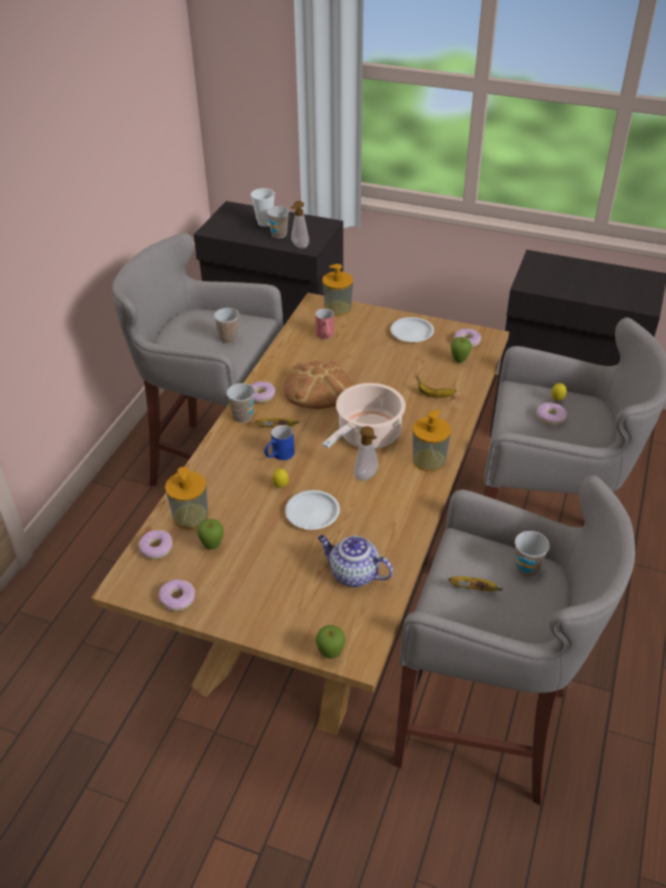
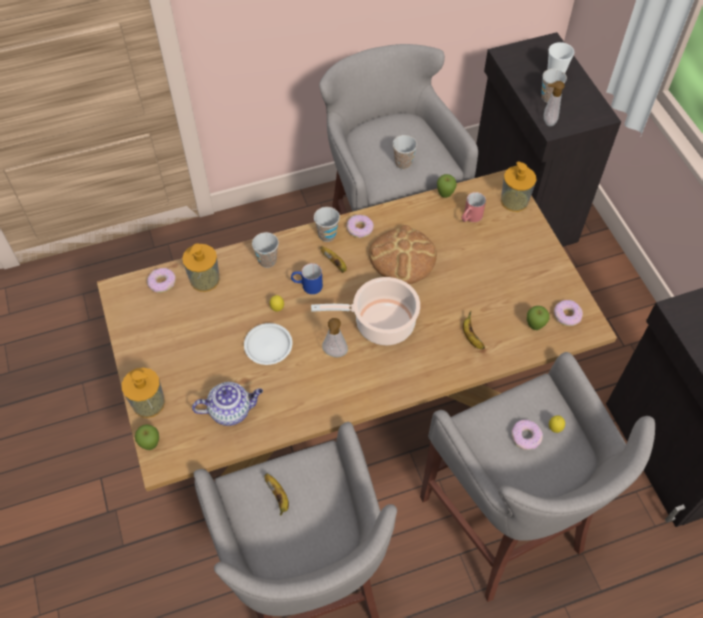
camera: 50 degrees right, 15 degrees up
donut [159,579,195,611] -> none
apple [197,519,224,549] -> apple moved to [437,174,457,198]
teapot [318,535,393,588] -> teapot turned 90 degrees clockwise [192,382,263,426]
white plate [390,317,434,342] -> none
soap dispenser [413,410,451,472] -> soap dispenser moved to [122,368,165,418]
cup [515,531,550,578] -> cup moved to [252,232,279,268]

